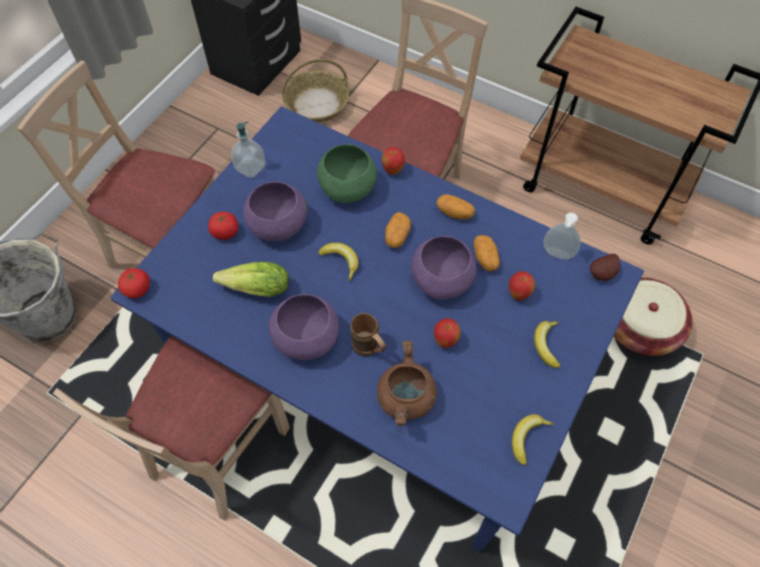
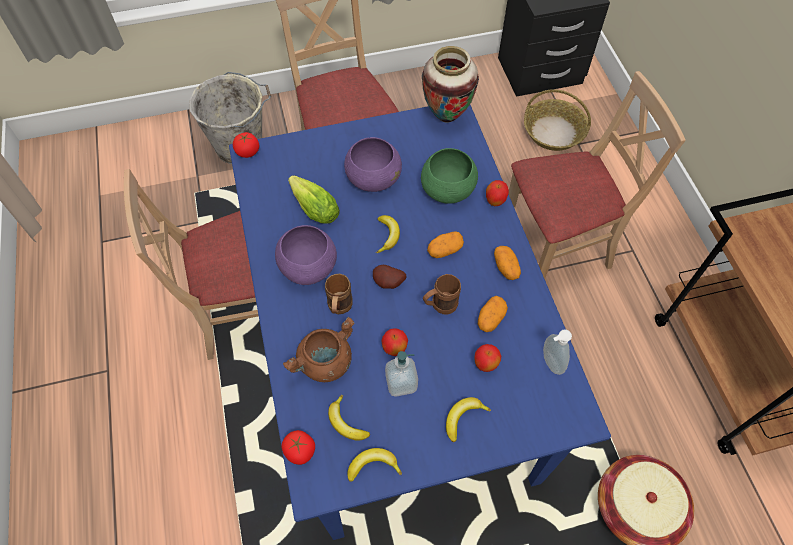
camera: 45 degrees right, 0 degrees up
tomato [208,212,238,240] -> tomato moved to [281,430,315,465]
soap dispenser [231,121,266,178] -> soap dispenser moved to [385,351,418,397]
purple bowl [411,236,477,299] -> brown mug [423,274,461,315]
potato [590,254,620,281] -> potato moved to [373,265,406,289]
none -> banana [328,395,370,441]
none -> vase [422,46,479,123]

